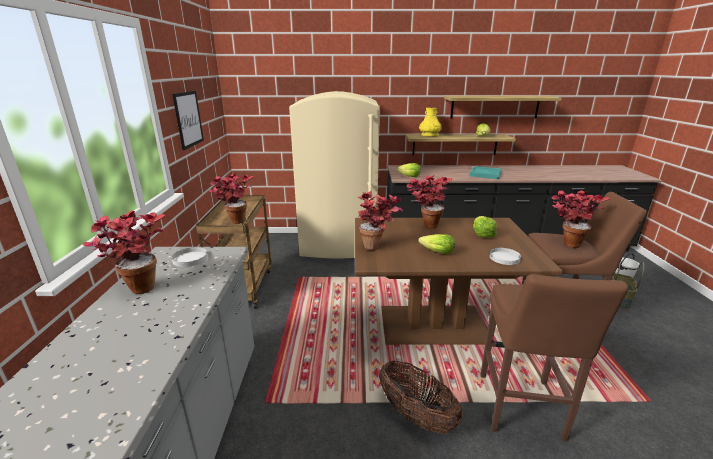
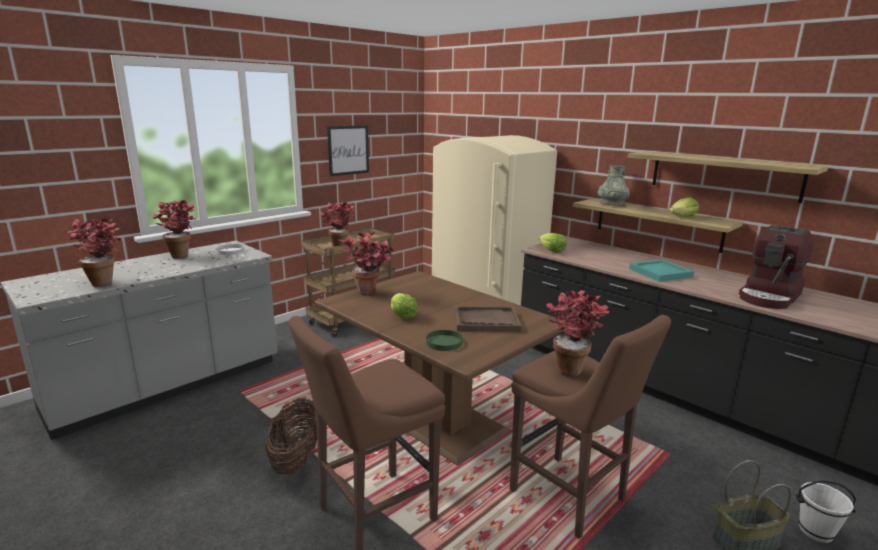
camera: 45 degrees right, 5 degrees down
potted plant [406,175,452,229] -> potted plant moved to [67,218,121,287]
yellow vase [419,108,441,136] -> grey vase [598,165,630,206]
lettuce [473,216,497,238] -> brown tray [455,306,521,332]
white plate [490,248,521,265] -> green plate [426,330,463,351]
none -> coffee machine [739,225,813,309]

